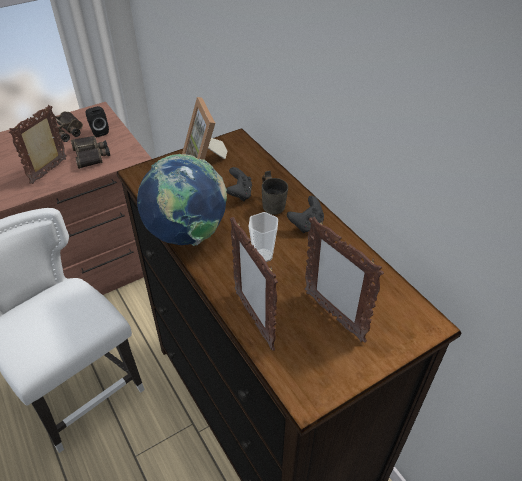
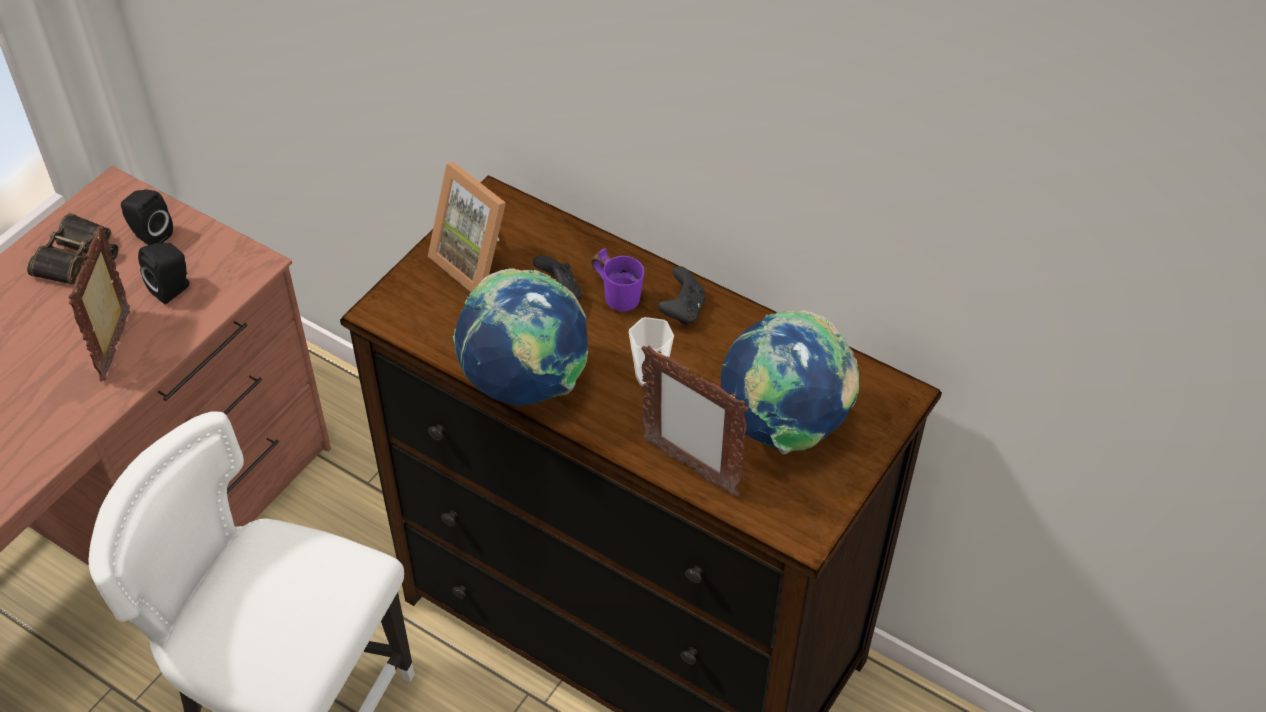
camera: 25 degrees left, 5 degrees up
binoculars [71,136,110,169] -> black speaker [138,243,189,304]
grey mug [262,171,288,215] -> purple mug [591,248,644,312]
picture frame [304,217,384,343] -> globe [721,310,859,455]

